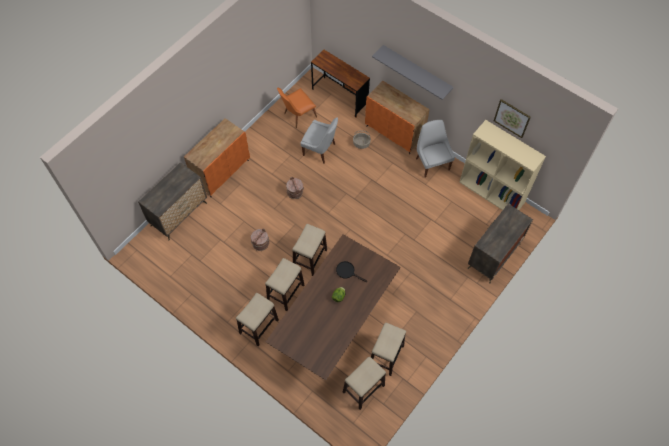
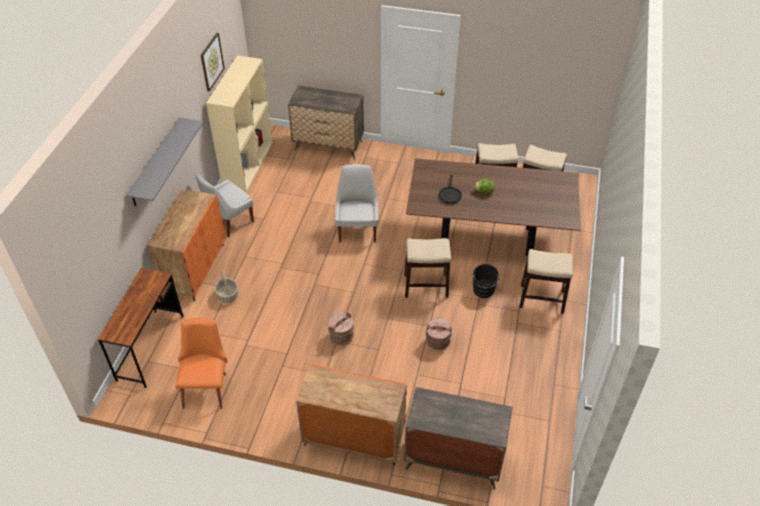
camera: 115 degrees left, 15 degrees down
stool [265,258,304,311] -> black bucket [472,264,499,298]
orange chair [277,87,317,128] -> orange chair turned 120 degrees counterclockwise [175,318,227,409]
white chair [301,117,338,164] -> white chair moved to [335,164,378,243]

